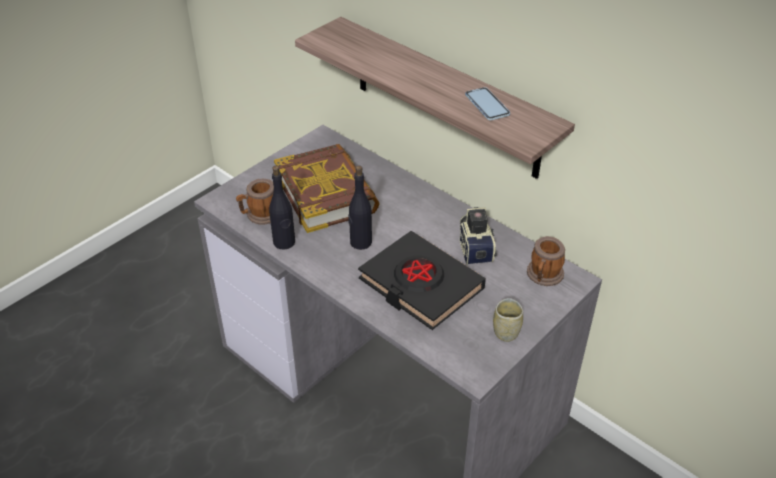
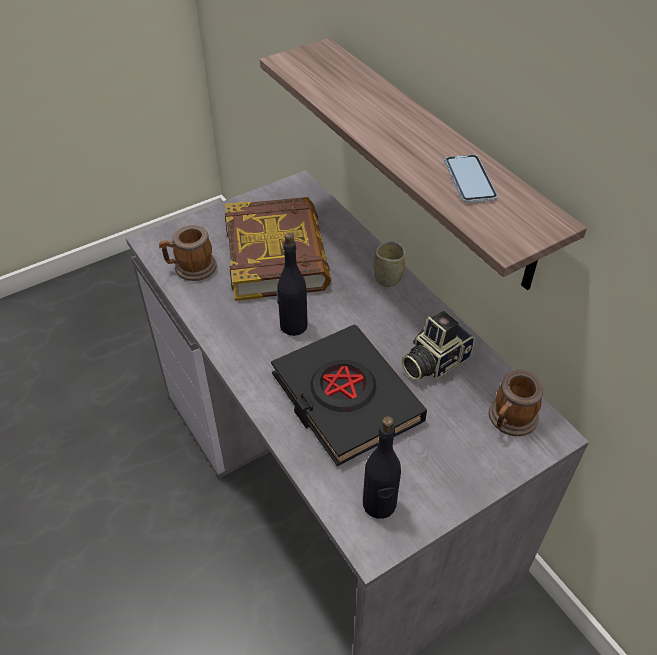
camera: 15 degrees right, 5 degrees up
black bottle [269,165,295,250] -> black bottle moved to [363,416,401,519]
camera [460,207,497,265] -> camera turned 135 degrees counterclockwise [402,311,475,380]
cup [493,298,523,342] -> cup moved to [374,241,405,287]

